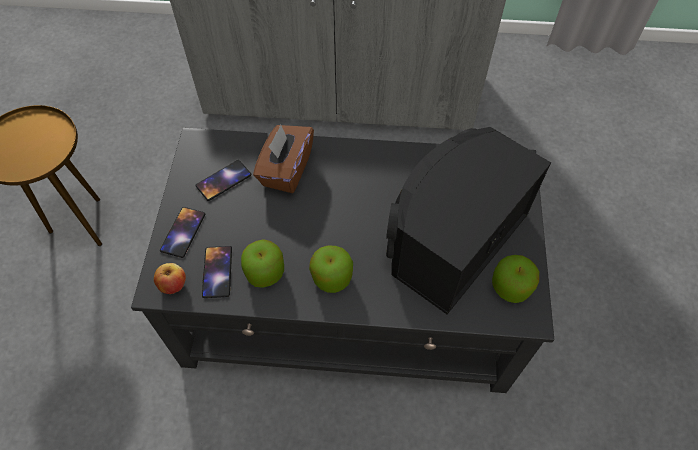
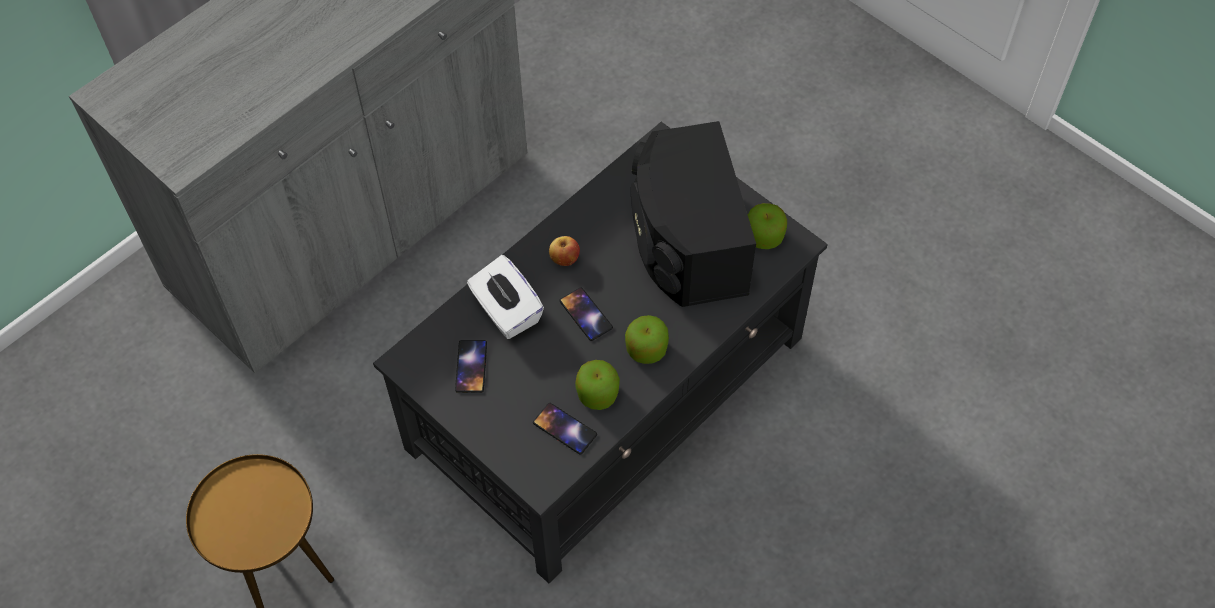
camera: 50 degrees left, 0 degrees up
apple [154,263,186,294] -> apple moved to [549,236,580,266]
phone [160,207,205,258] -> phone moved to [559,287,613,341]
brown tissue box [253,125,314,193] -> white tissue box [467,255,544,339]

